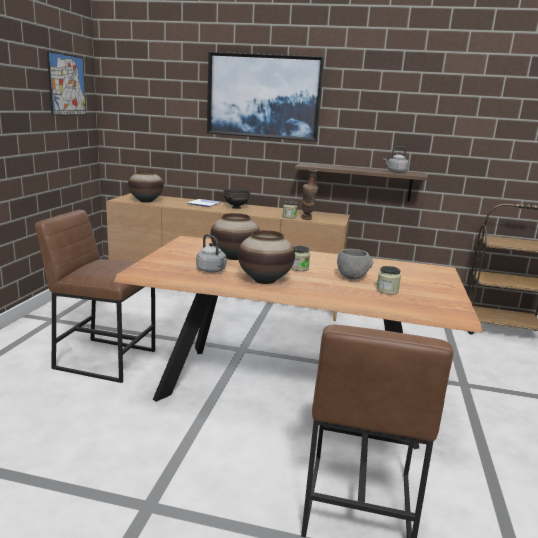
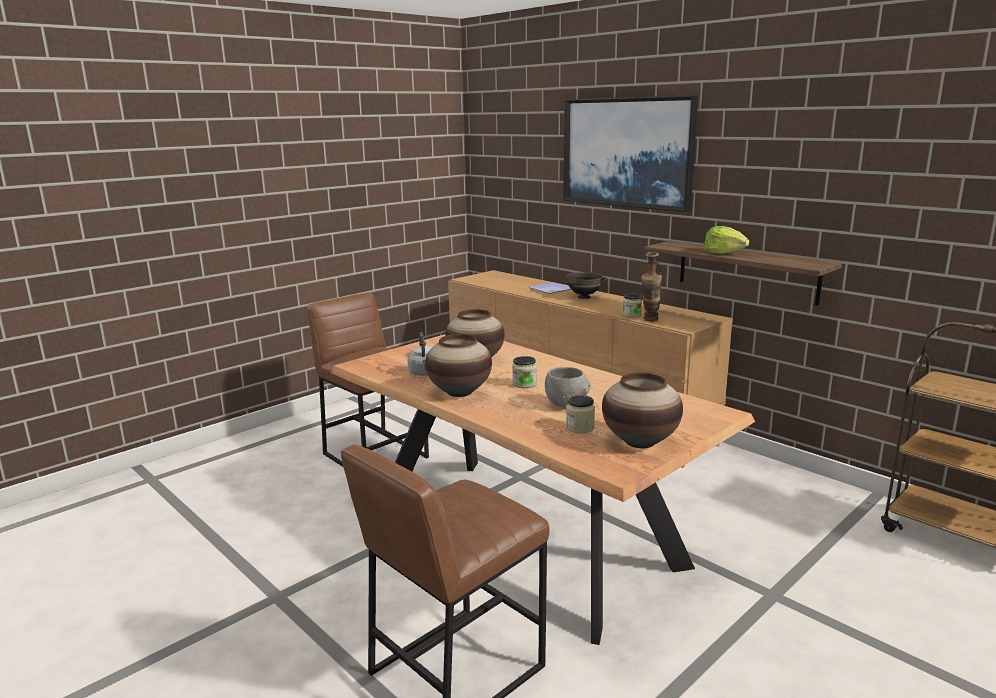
camera: 35 degrees right, 0 degrees up
picture [47,51,86,116] -> none
vase [128,171,164,203] -> vase moved to [602,372,683,448]
grey kettle [383,146,409,173] -> none
none -> lettuce [704,226,749,254]

